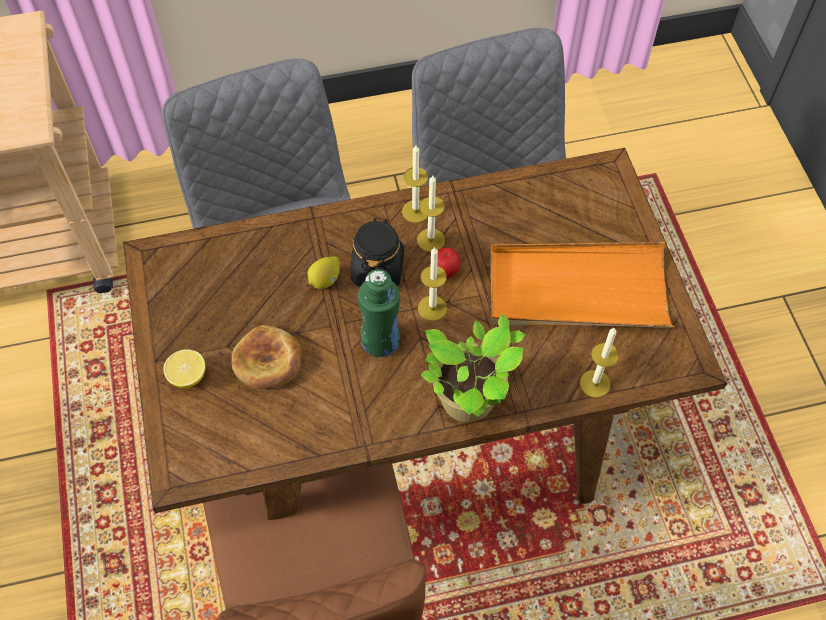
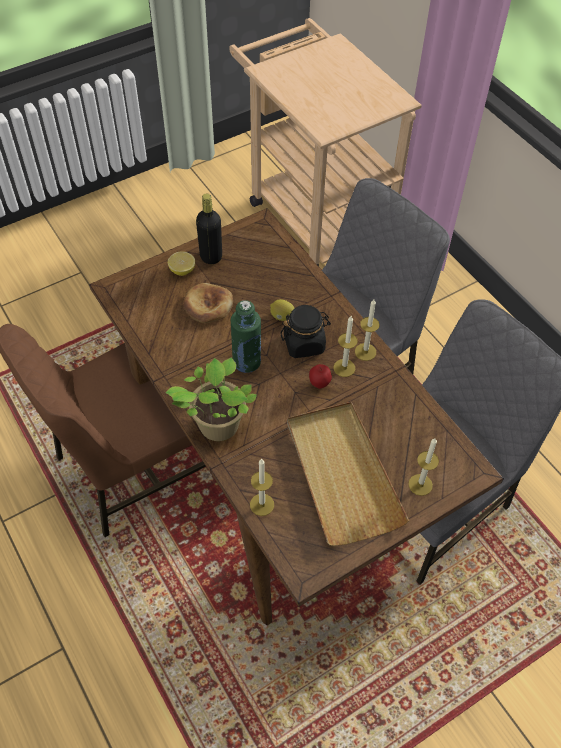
camera: 70 degrees right, 5 degrees down
candle [418,247,447,321] -> candle moved to [408,438,439,496]
orange tray [491,242,674,328] -> beige tray [287,402,409,546]
none -> black bottle [196,193,222,264]

